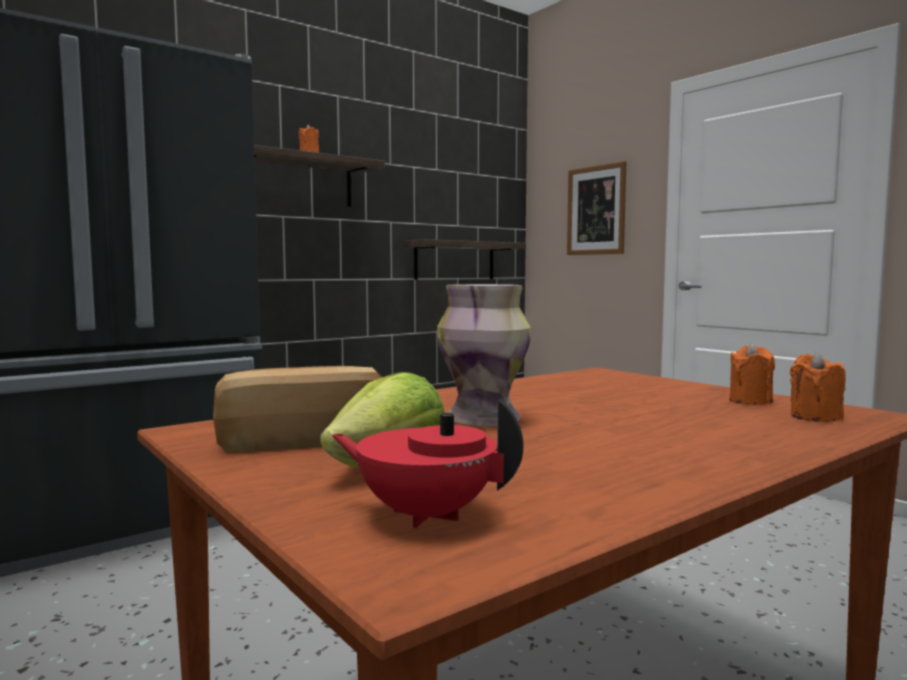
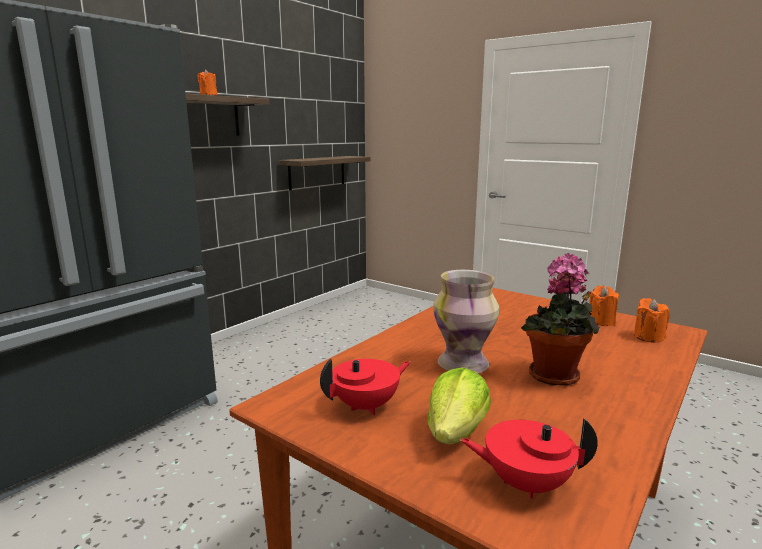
camera: 15 degrees left, 10 degrees up
bread [213,366,382,452] -> red teapot [320,359,411,415]
picture [567,161,626,255] -> none
none -> potted plant [521,253,600,386]

